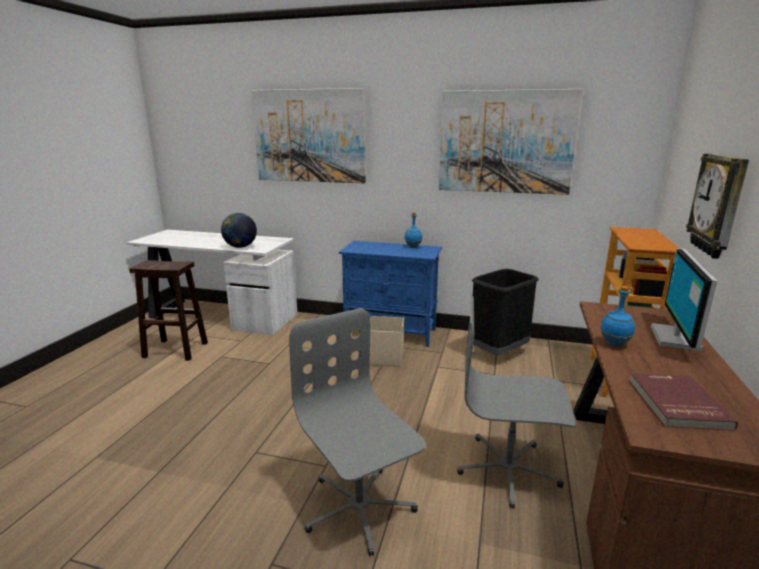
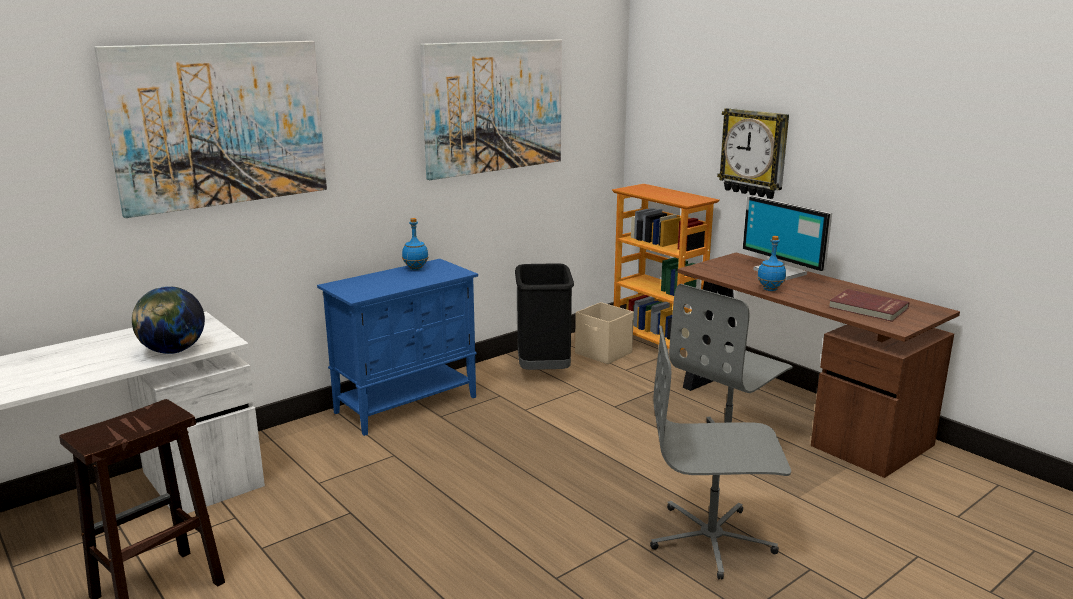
camera: 55 degrees left, 0 degrees up
beige storage box [370,316,404,367] -> beige storage box moved to [575,302,634,364]

